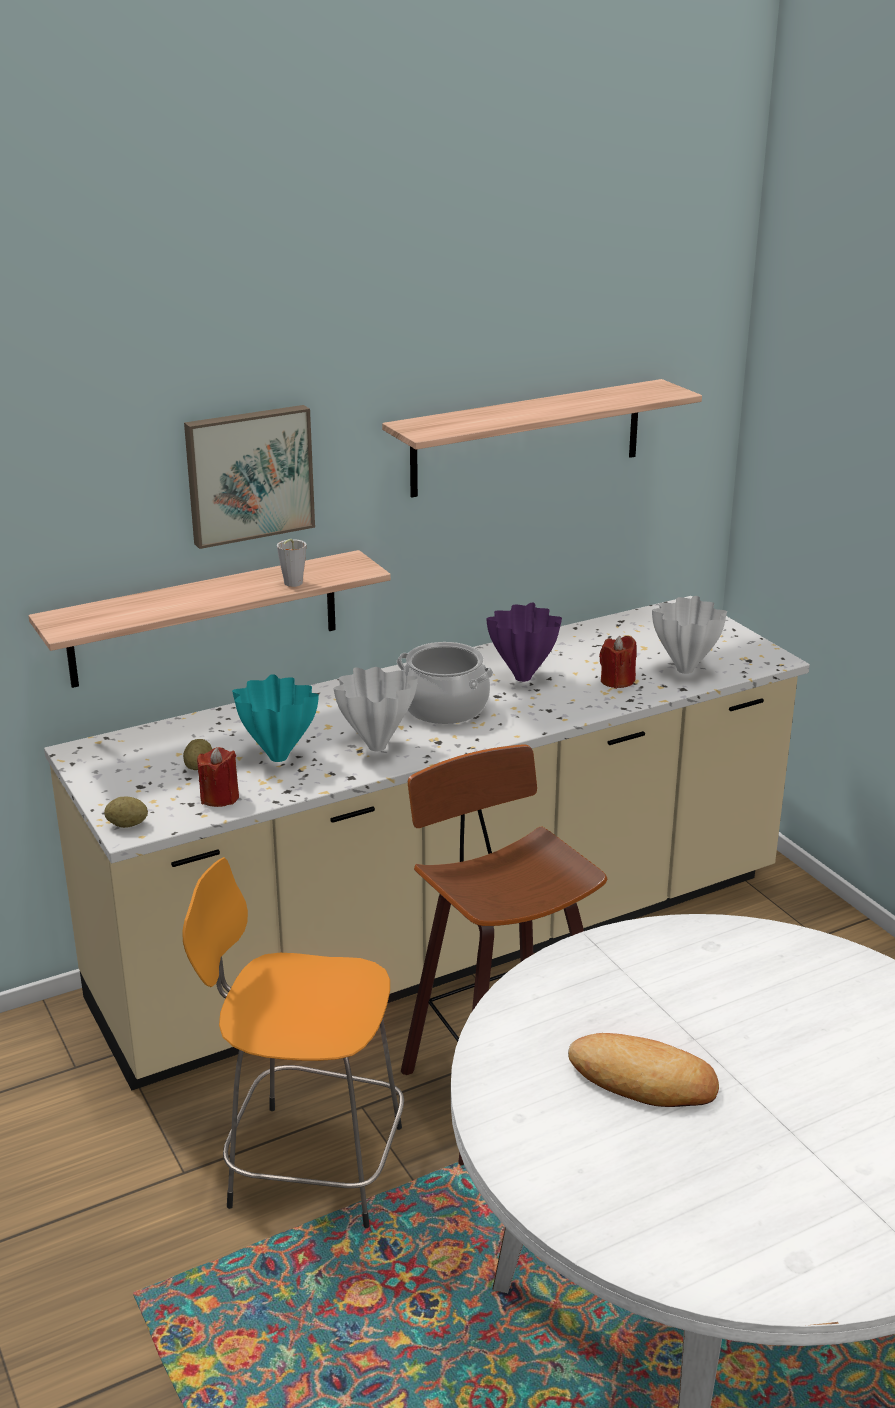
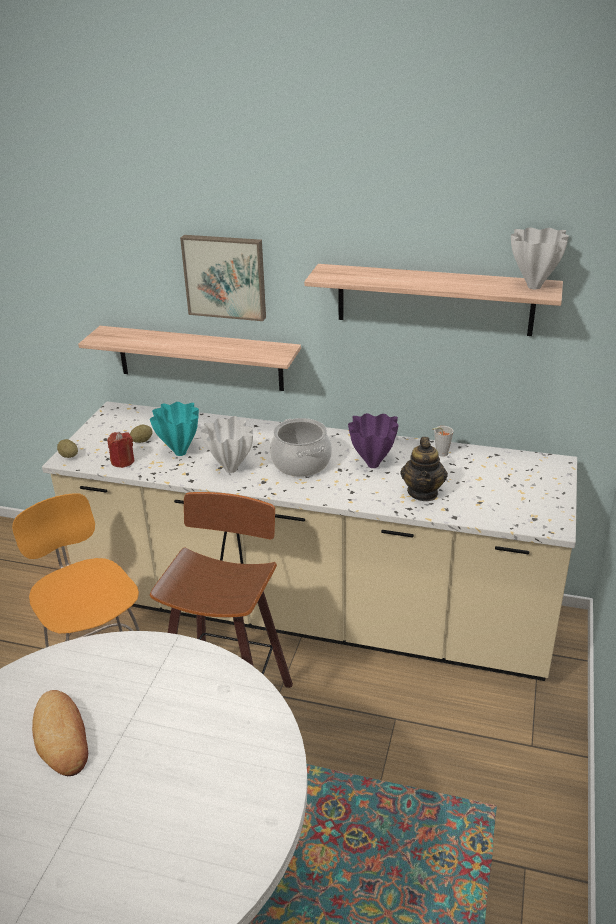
camera: 45 degrees right, 5 degrees up
grey cup [277,539,306,587] -> grey cup moved to [432,426,454,457]
red candle [599,636,637,689] -> teapot [400,437,448,501]
white vase [652,596,727,674] -> white vase moved to [511,227,569,289]

